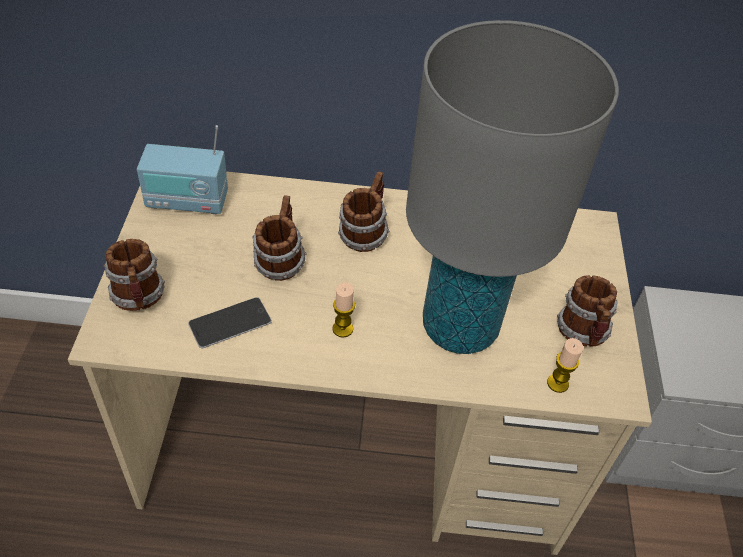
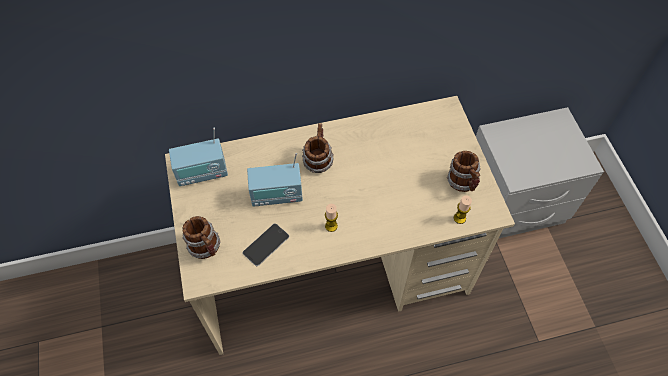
camera: 15 degrees left, 10 degrees up
mug [252,195,306,281] -> radio [247,153,303,206]
grey table lamp [406,20,619,354] -> none

